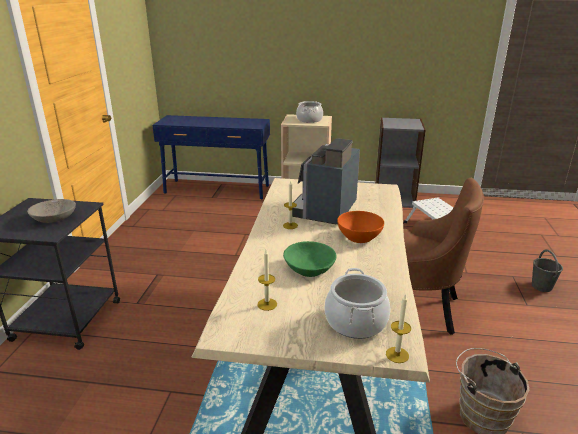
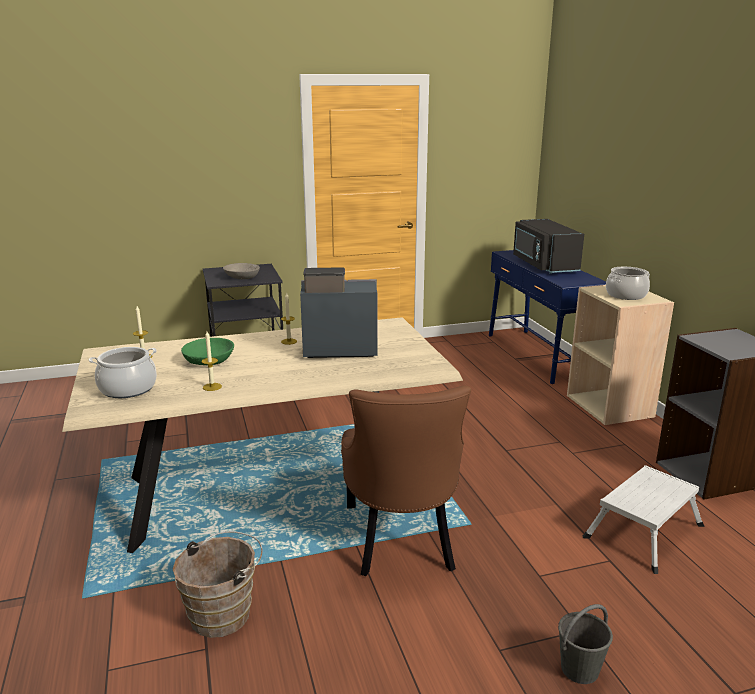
camera: 65 degrees right, 5 degrees down
orange bowl [337,211,384,243] -> none
candle [386,295,411,363] -> candle moved to [202,331,222,391]
none -> black microwave [513,219,584,274]

